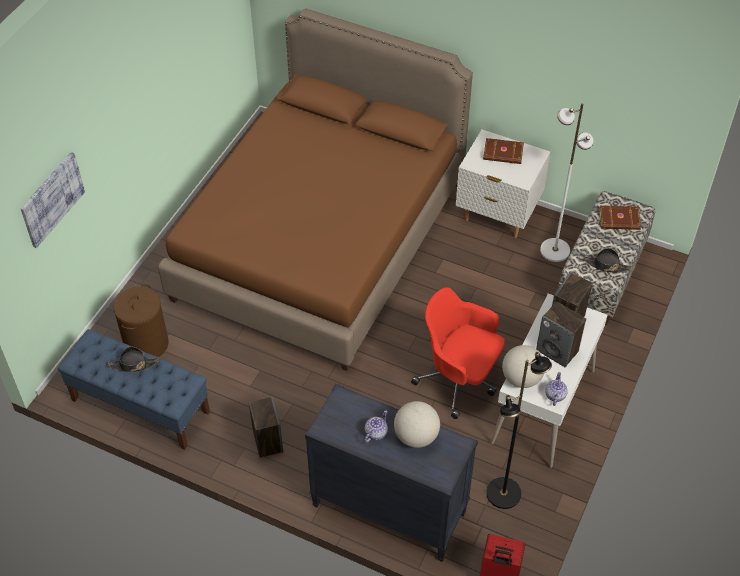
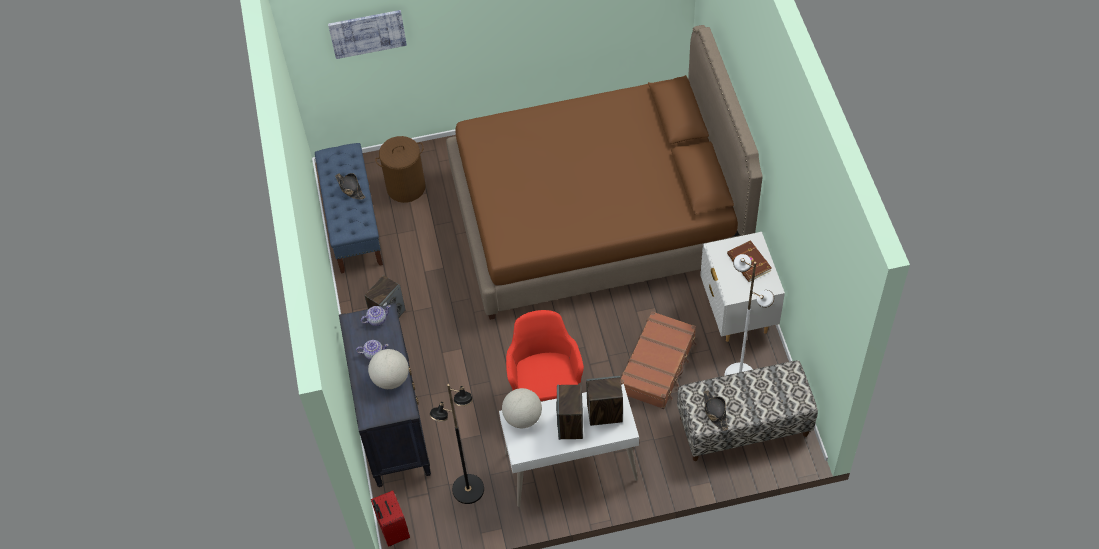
camera: 55 degrees right, 5 degrees up
teapot [545,372,568,406] -> teapot moved to [361,305,391,326]
brown book [599,206,641,230] -> none
none -> brown suitcase [621,311,696,409]

